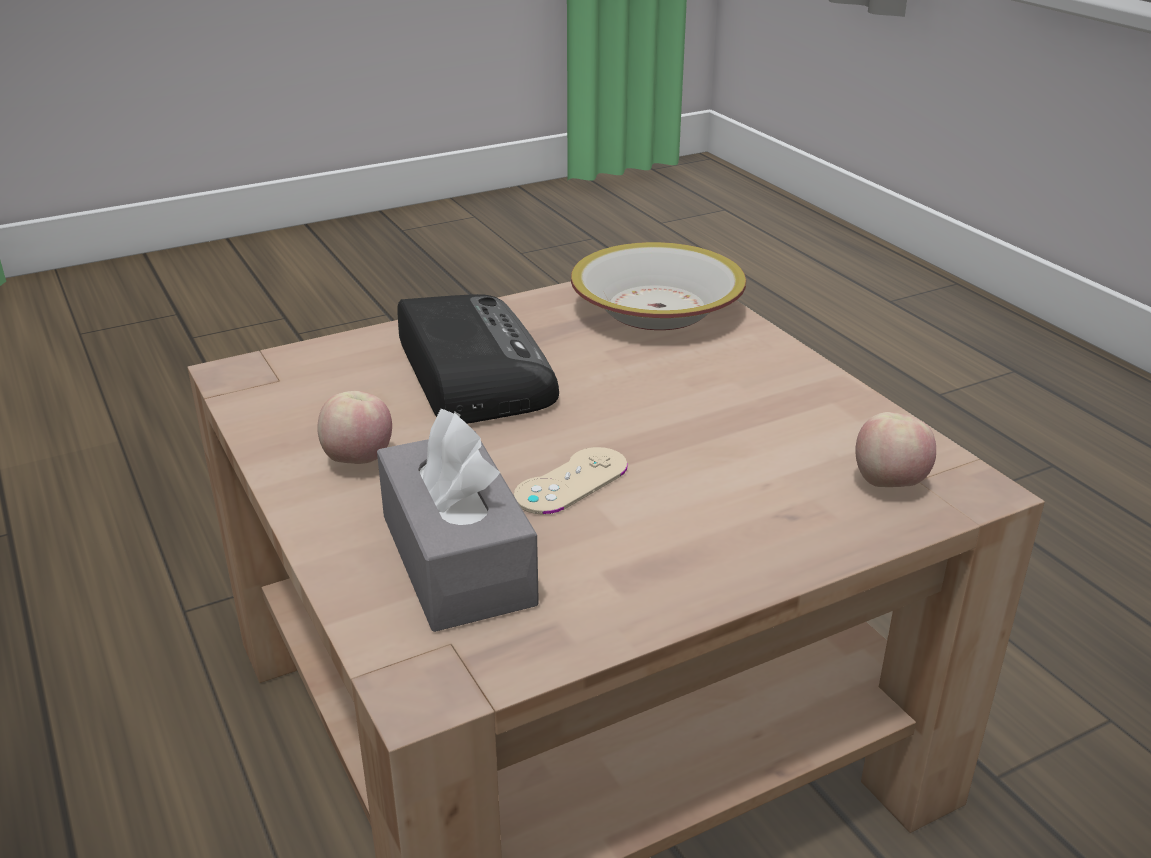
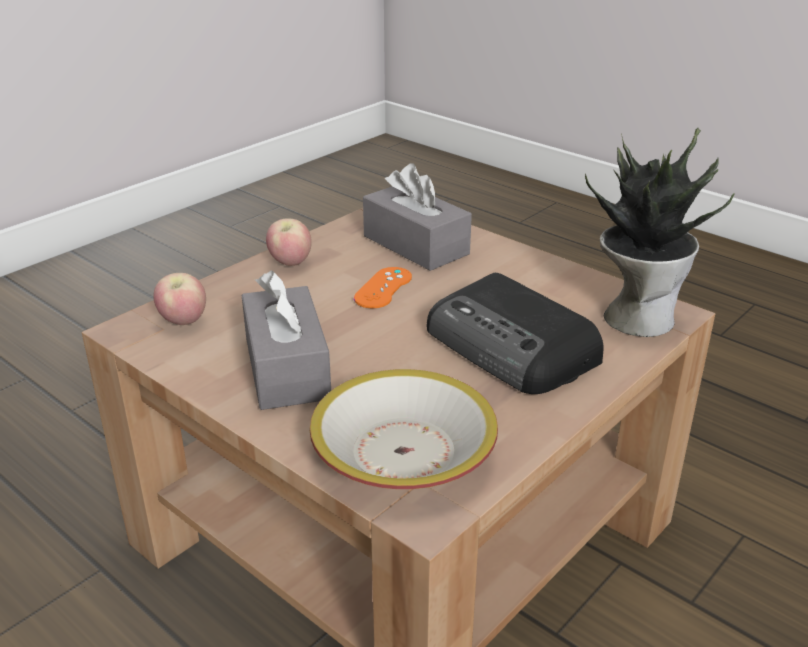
camera: 160 degrees right, 0 degrees up
apple [317,391,392,464] -> apple moved to [266,218,312,266]
beige game controller [514,447,628,515] -> orange game controller [354,267,412,308]
none -> grey tissue box [242,270,331,410]
none -> potted plant [585,128,734,337]

